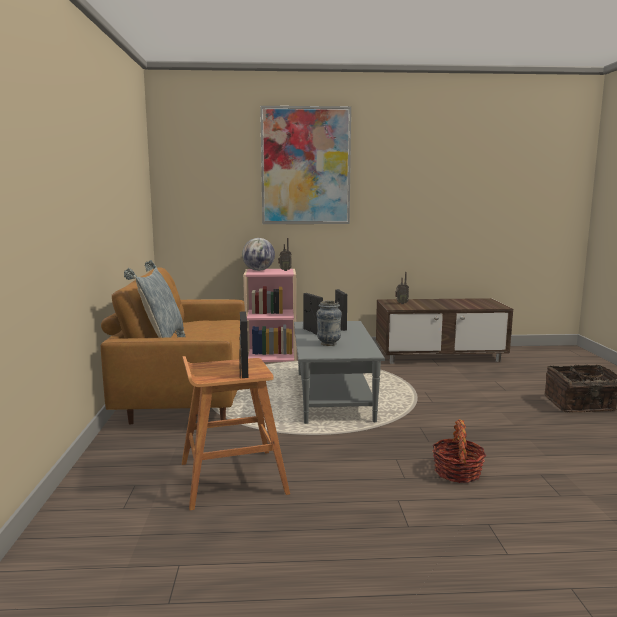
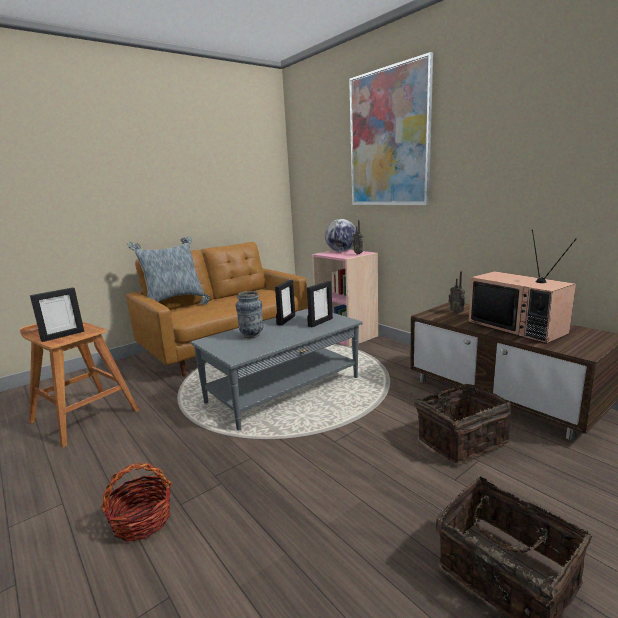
camera: 55 degrees right, 5 degrees up
none -> basket [414,384,511,464]
none -> television [469,229,577,344]

